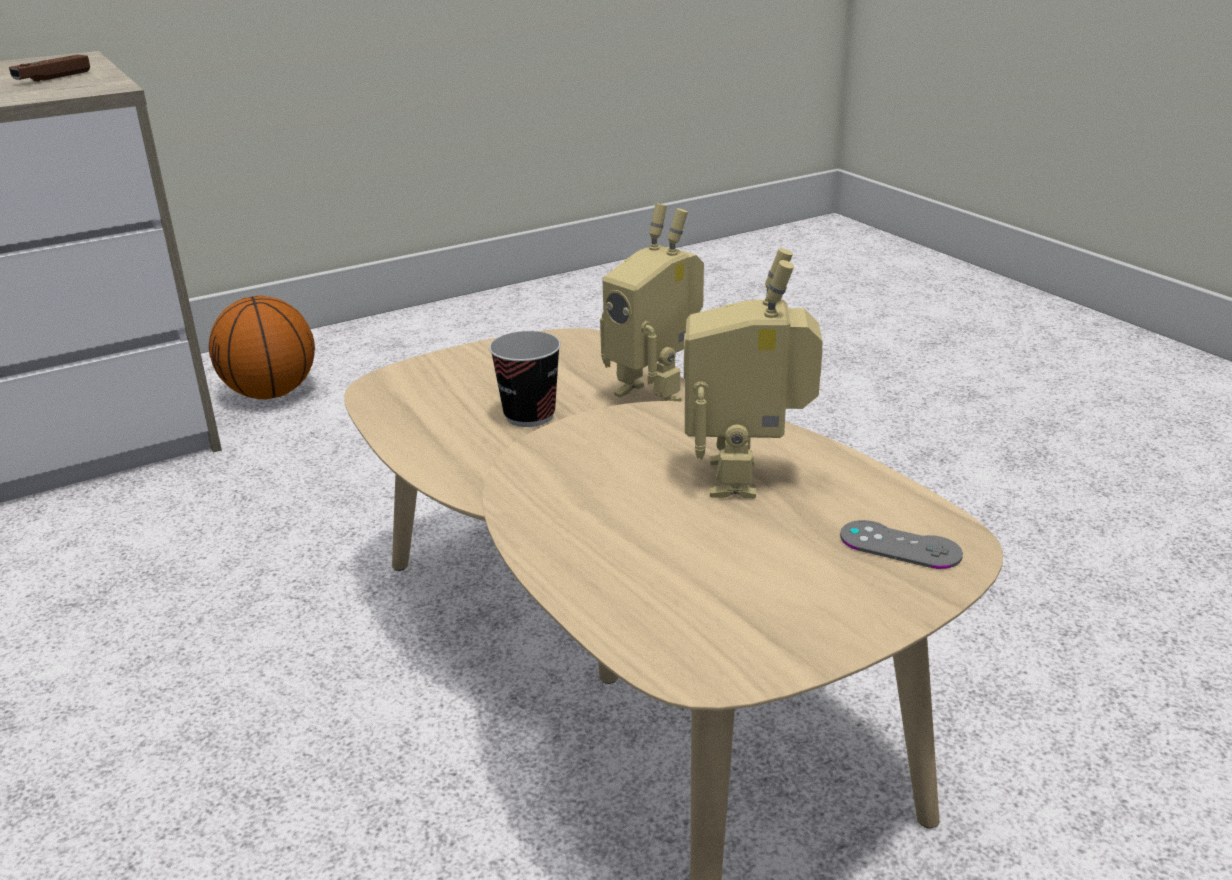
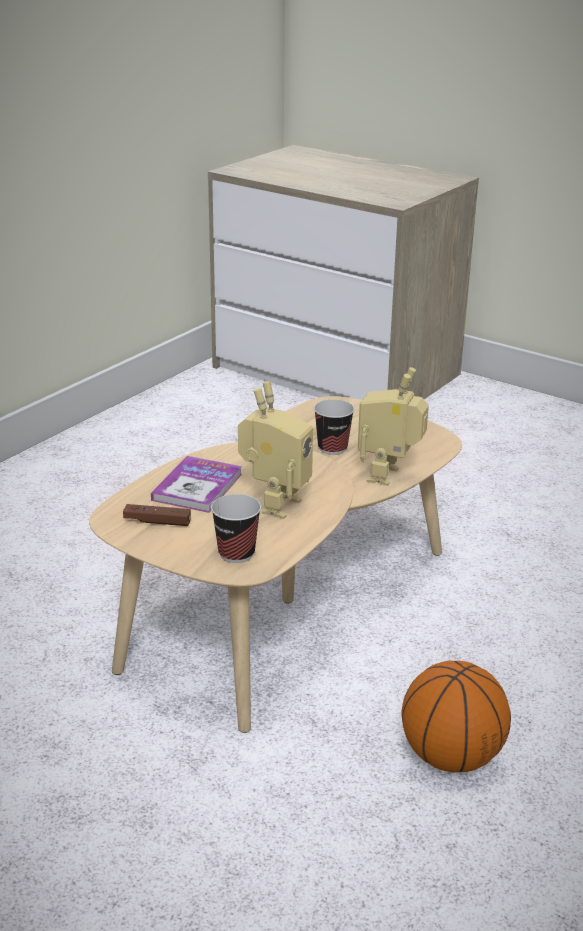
camera: 65 degrees right, 0 degrees up
brown game controller [9,54,90,82] -> brown game controller moved to [123,504,191,526]
basketball [209,295,315,399] -> basketball moved to [402,661,511,773]
toy robot [684,248,823,498] -> toy robot turned 135 degrees clockwise [238,382,313,519]
grey game controller [840,520,963,569] -> cup [211,494,261,563]
none -> book [151,456,242,513]

